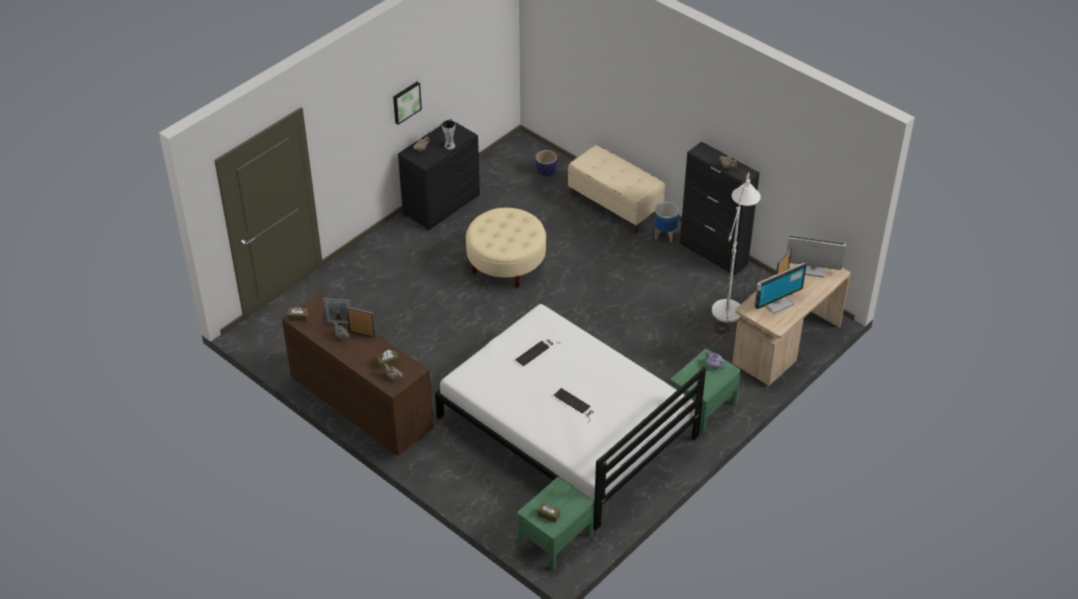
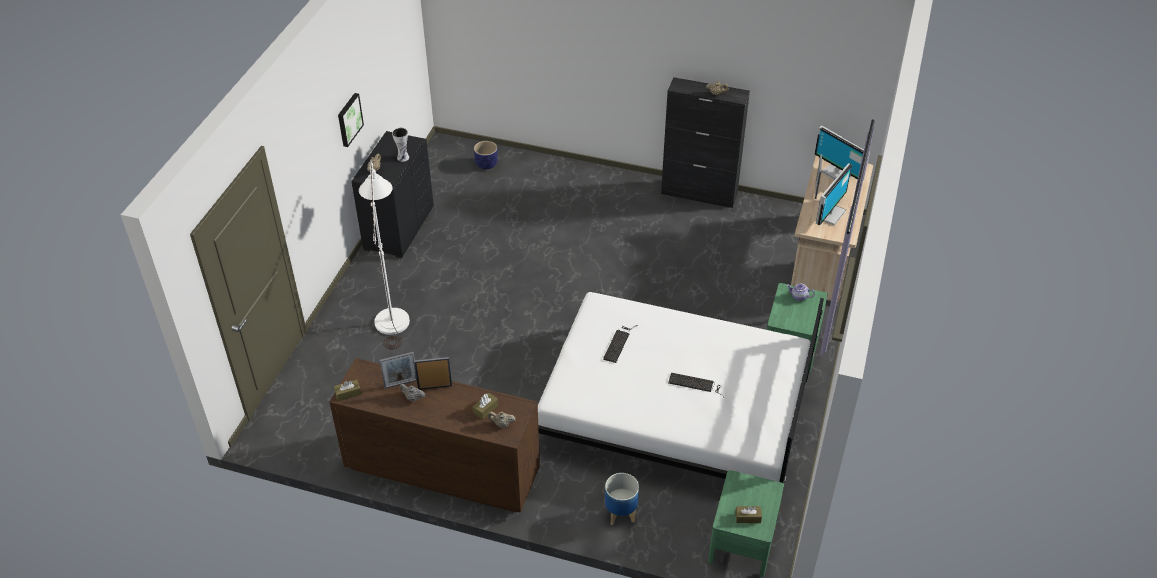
camera: 25 degrees left, 0 degrees up
beige ottoman [466,208,546,288] -> none
beige bench [568,145,665,233] -> none
planter [654,202,679,242] -> planter moved to [605,473,639,525]
white floor lamp [712,172,761,334] -> white floor lamp moved to [359,160,410,349]
monitor [786,236,846,278] -> monitor turned 120 degrees counterclockwise [815,126,870,180]

